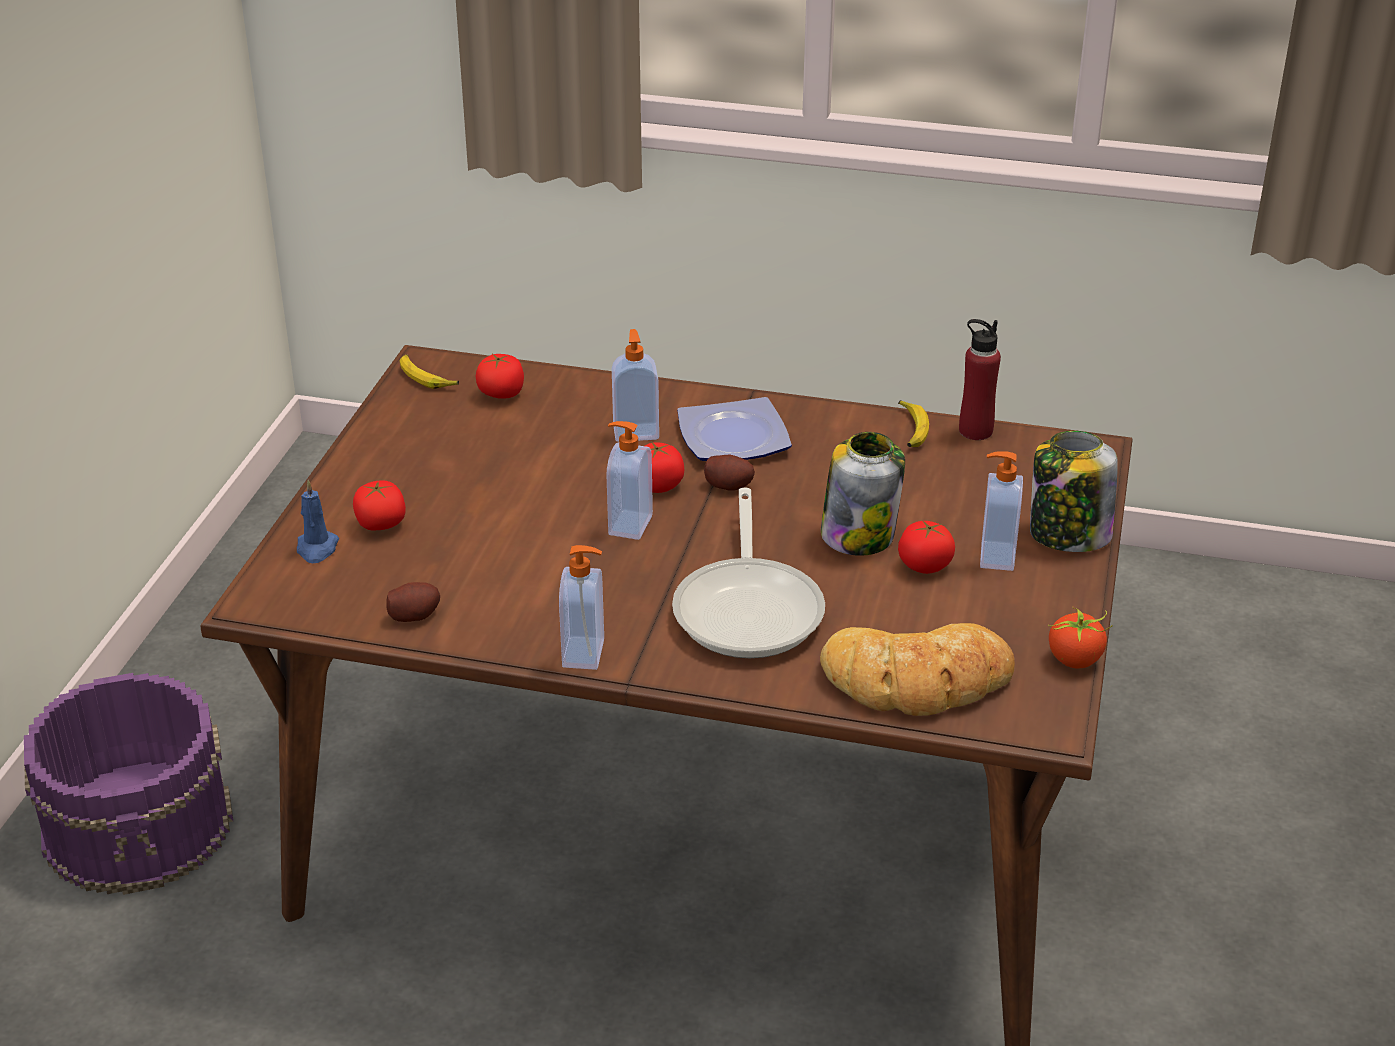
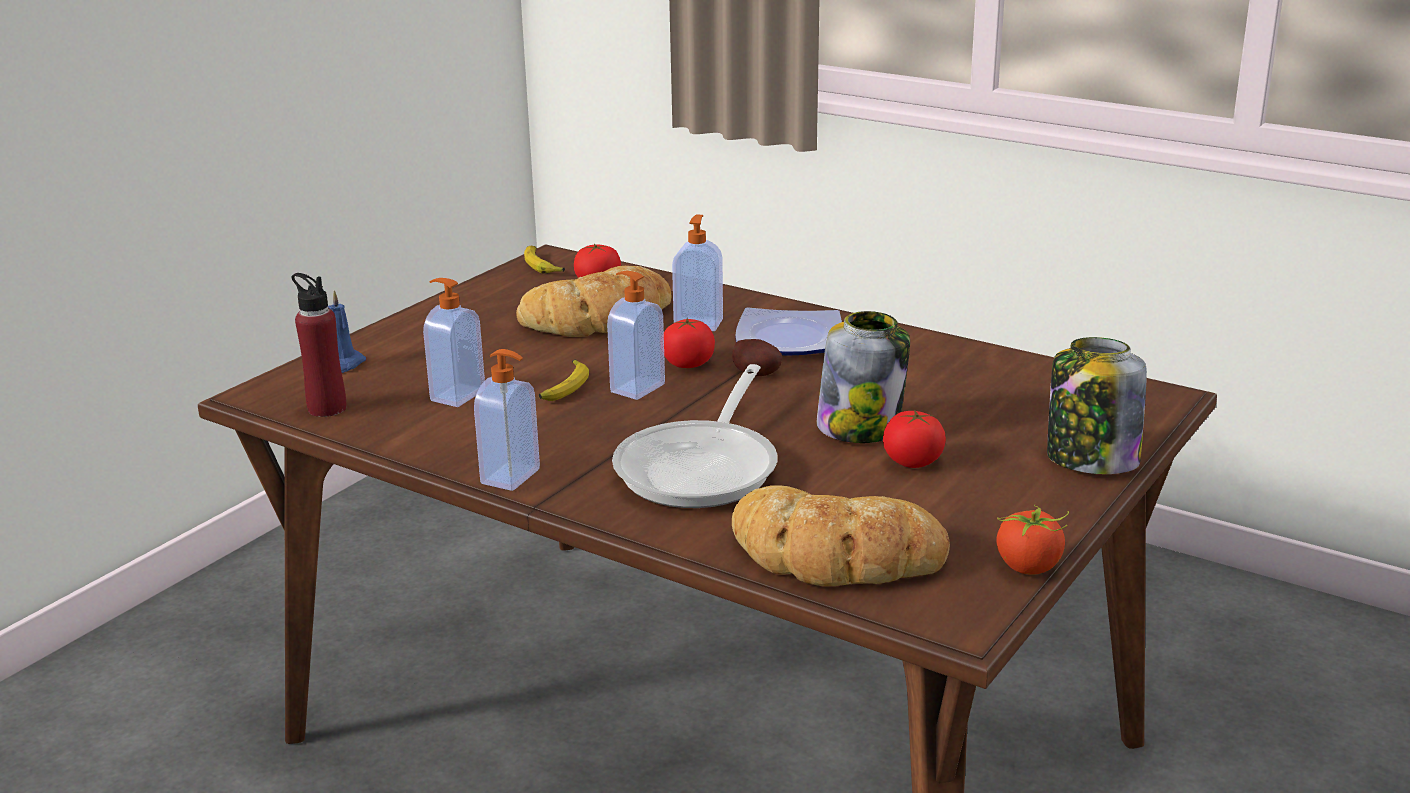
camera: 20 degrees right, 10 degrees down
purple bucket [24,673,233,895] -> none
tomato [353,480,406,530] -> none
potato [386,582,440,622] -> none
banana [898,400,929,447] -> banana moved to [539,359,589,401]
red bottle [959,319,1001,440] -> red bottle moved to [292,273,346,417]
soap dispenser [980,451,1023,571] -> soap dispenser moved to [423,278,485,407]
none -> bread [516,266,671,337]

